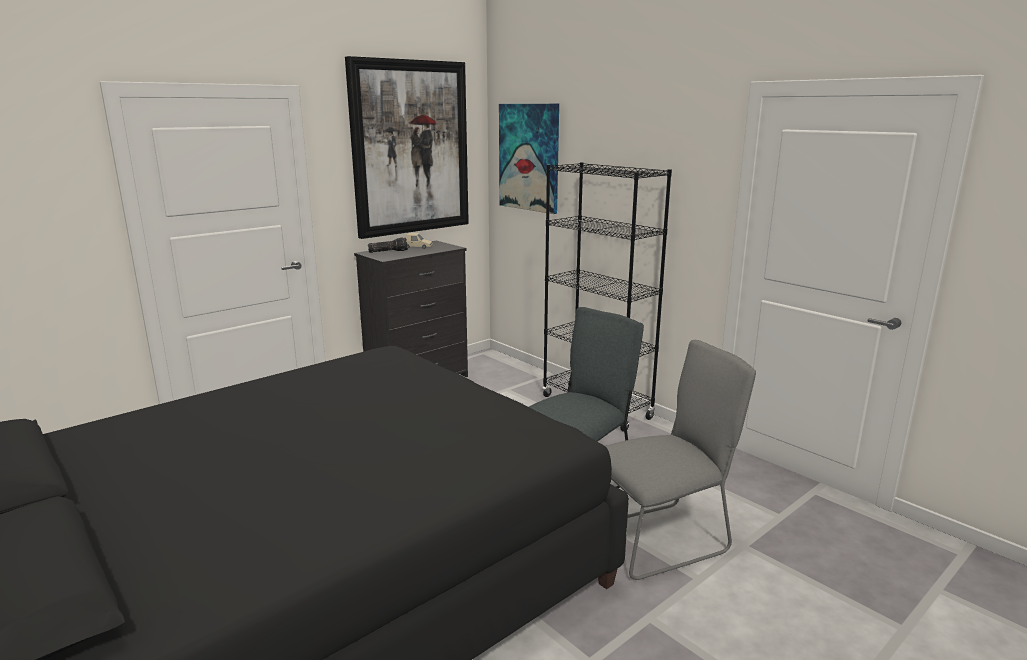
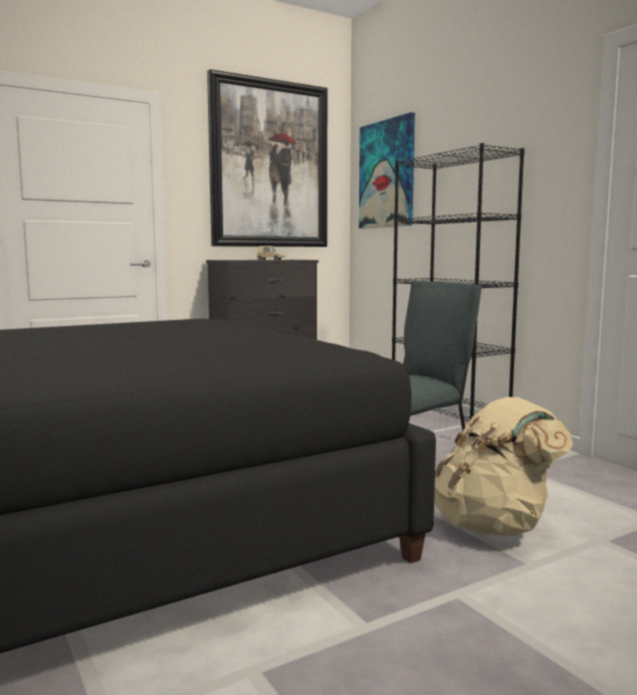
camera: 10 degrees right, 10 degrees down
flashlight [368,238,408,253] -> none
grey chair [605,340,756,580] -> beige backpack [434,397,573,536]

